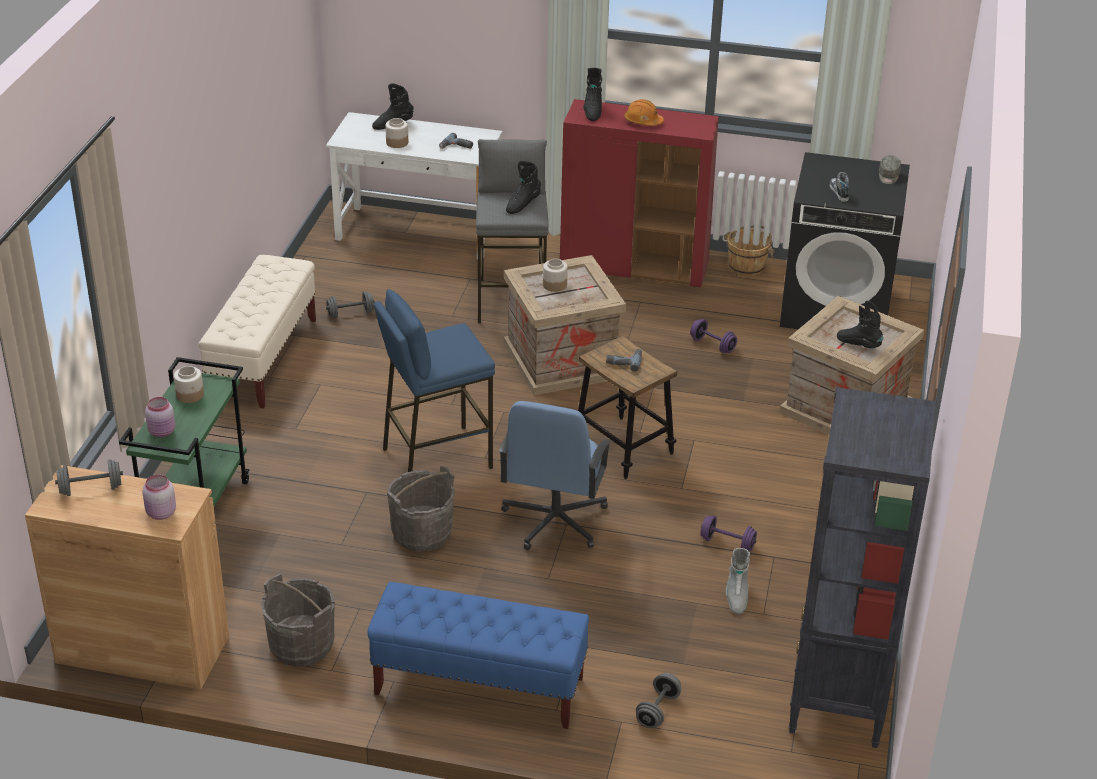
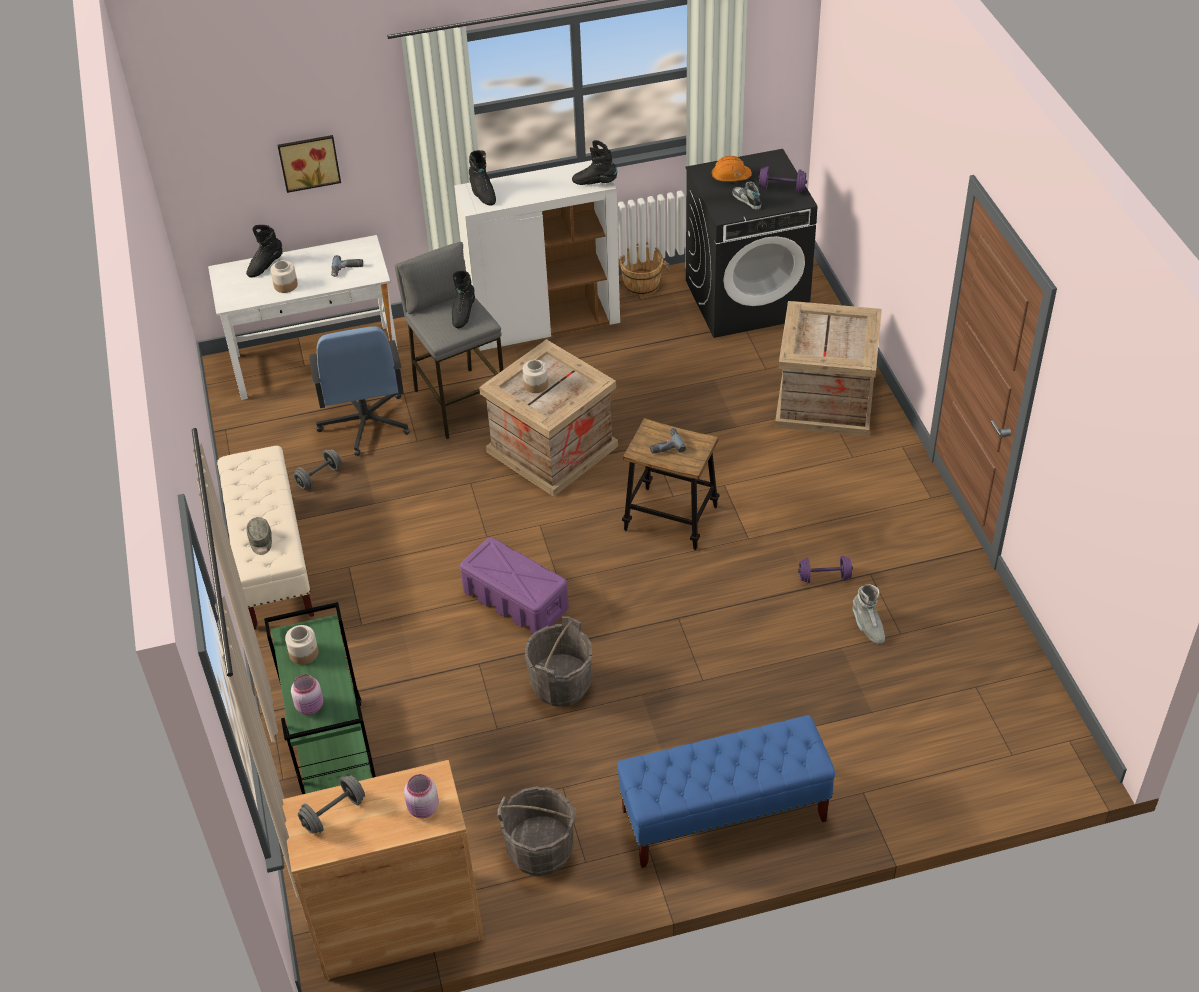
camera: 25 degrees left, 10 degrees up
blue stool [374,289,495,472] -> purple storage box [460,537,569,634]
blue office chair [499,401,612,550] -> blue office chair moved to [309,326,410,456]
red cabinet [560,99,719,288] -> white cabinet [454,160,620,351]
orange hard hat [624,99,664,126] -> orange hard hat moved to [712,156,752,182]
grey dumbbell [636,673,681,728] -> none
purple dumbbell [690,319,737,353] -> purple dumbbell moved to [758,166,807,193]
black bookcase [789,387,936,748] -> none
black boot [837,301,883,348] -> black boot moved to [572,140,618,185]
grey cap [879,155,901,184] -> grey cap moved to [247,517,272,555]
none -> picture [277,135,341,193]

